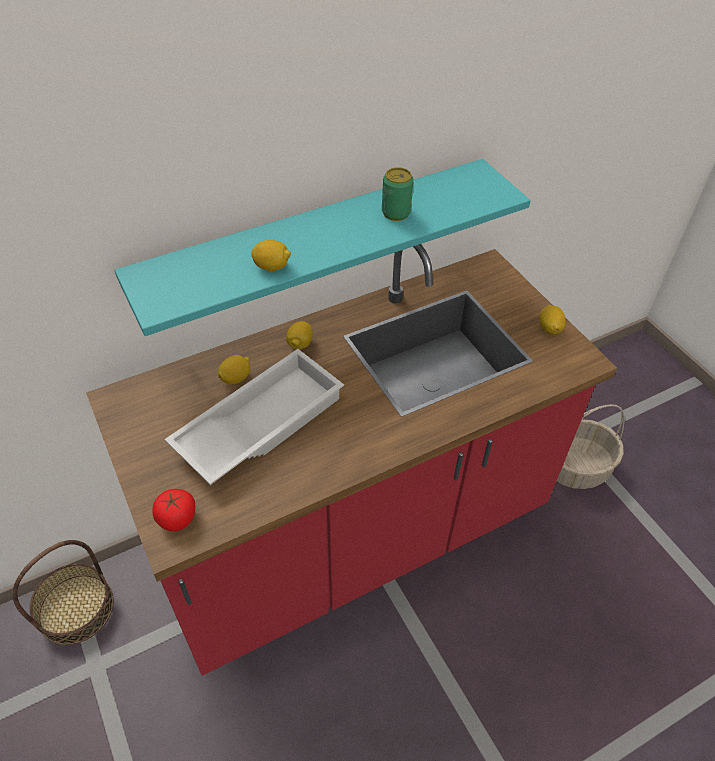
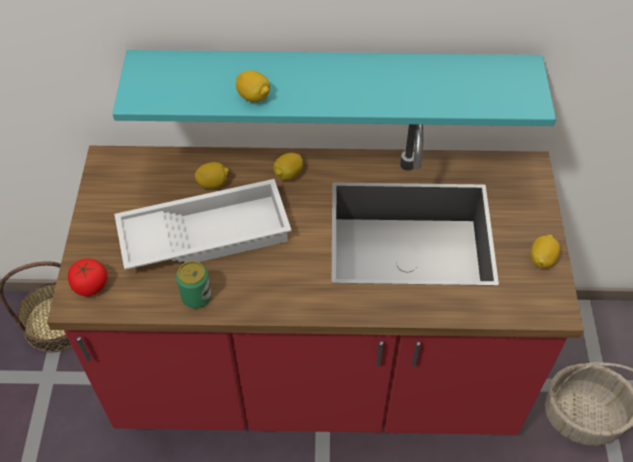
camera: 30 degrees right, 5 degrees up
can [382,167,414,221] -> can moved to [176,261,212,309]

